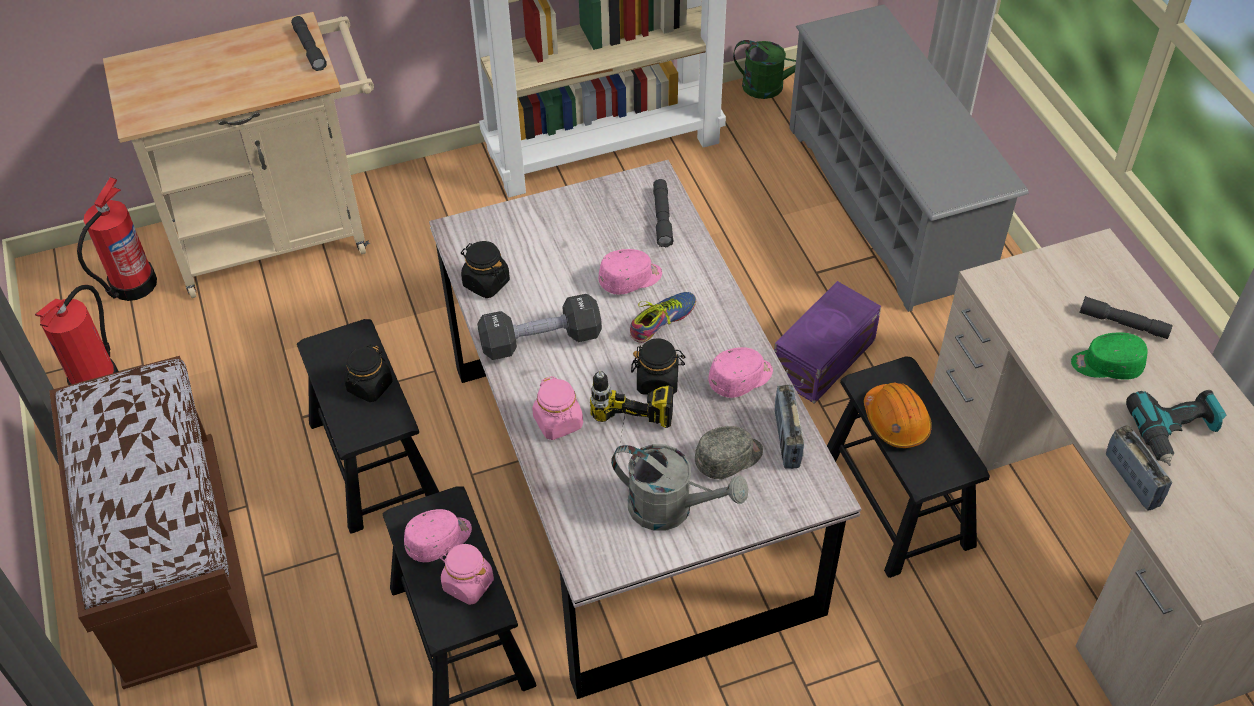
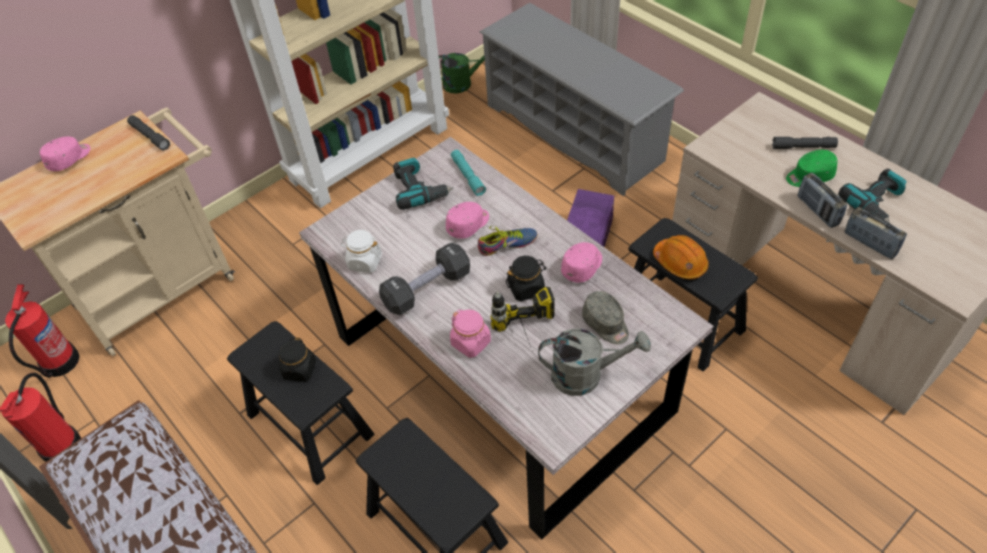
camera: 20 degrees left, 0 degrees up
pink cap [404,509,472,562] -> pink cap moved to [40,137,90,171]
pink jar [439,544,494,605] -> none
black jar [461,241,510,298] -> white jar [341,230,382,273]
shoe [630,292,696,343] -> shoe turned 45 degrees clockwise [478,226,538,256]
grey flashlight [653,179,674,248] -> turquoise flashlight [451,150,486,196]
grey cap [695,426,763,479] -> grey cap turned 105 degrees clockwise [582,291,629,344]
radio [775,385,804,469] -> radio moved to [797,173,847,228]
none -> power drill [393,158,453,210]

